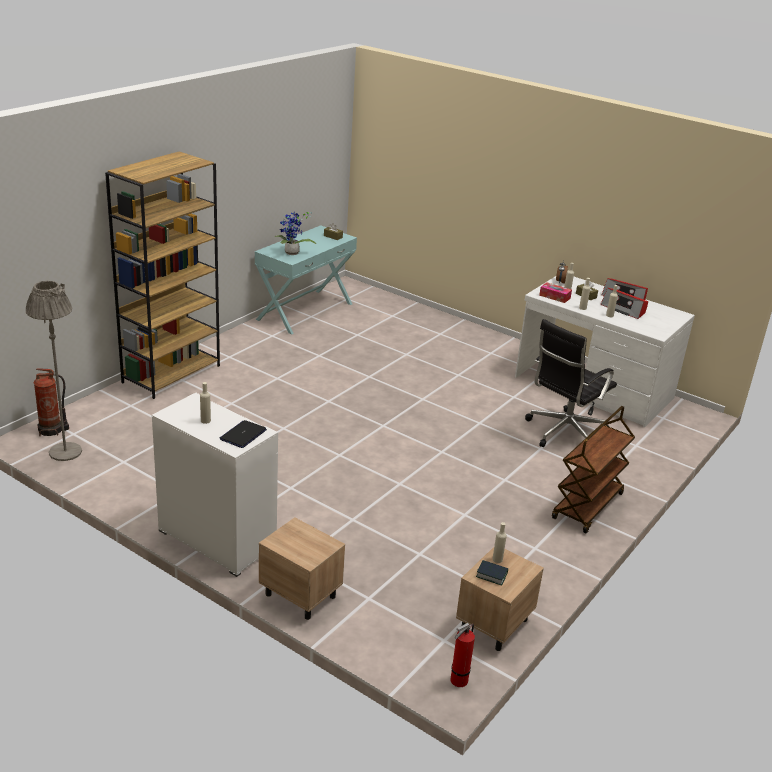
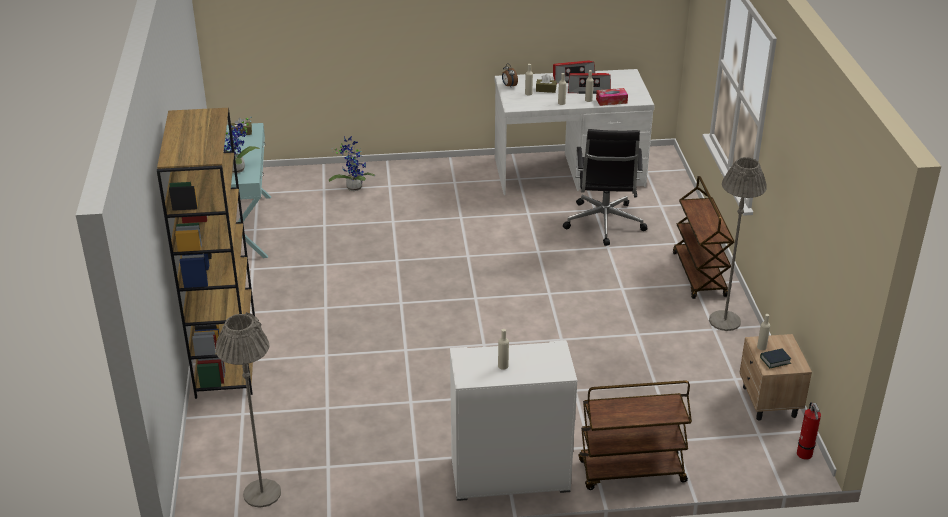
camera: 40 degrees left, 5 degrees up
fire extinguisher [33,368,69,436] -> none
laptop [220,420,267,448] -> none
beige nightstand [259,517,345,620] -> brown cart [578,380,692,490]
tissue box [539,282,572,303] -> tissue box moved to [596,88,628,106]
none -> potted plant [329,137,375,191]
none -> grey floor lamp [709,157,767,331]

